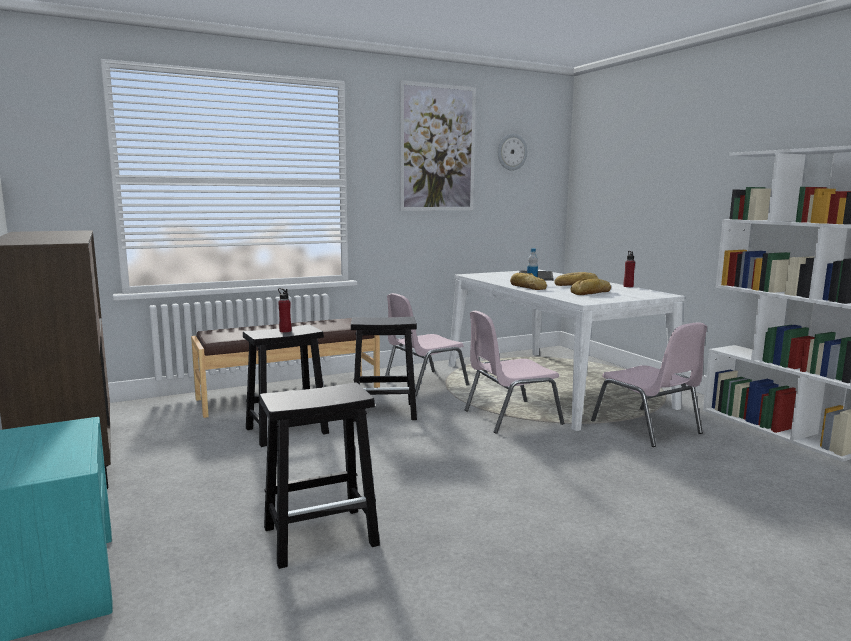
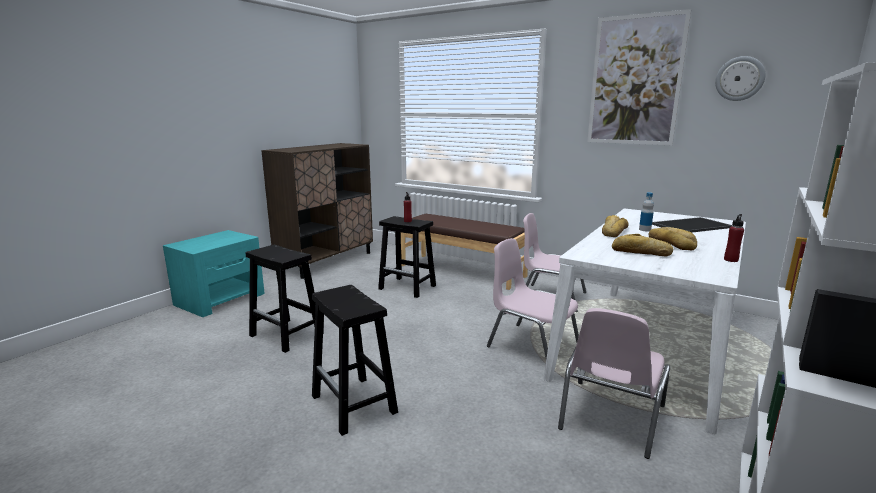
camera: 60 degrees right, 5 degrees up
black stool [351,317,417,422] -> black stool moved to [312,285,398,436]

